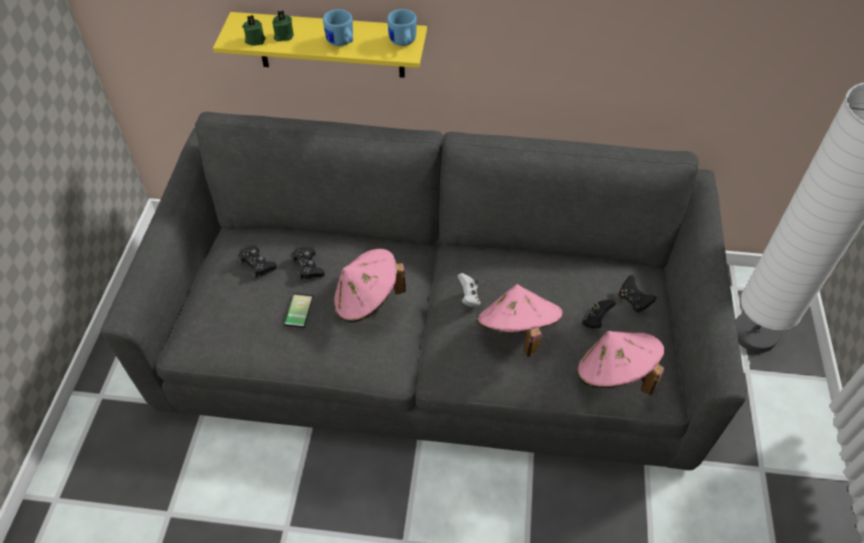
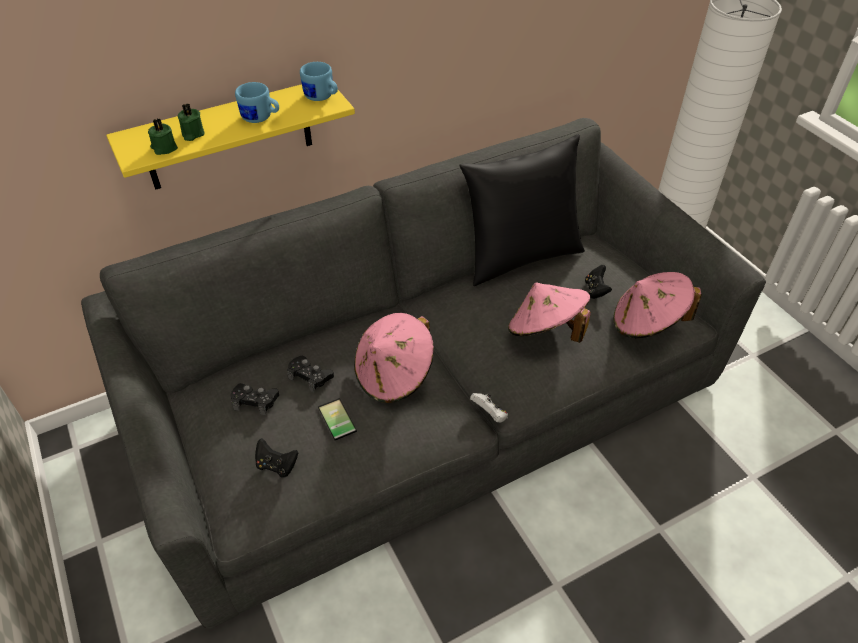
camera: 35 degrees left, 5 degrees down
white game controller [458,273,481,307] -> white game controller moved to [470,393,508,423]
black game controller [619,275,656,312] -> black game controller moved to [255,438,298,478]
none -> black pillow [459,134,585,286]

